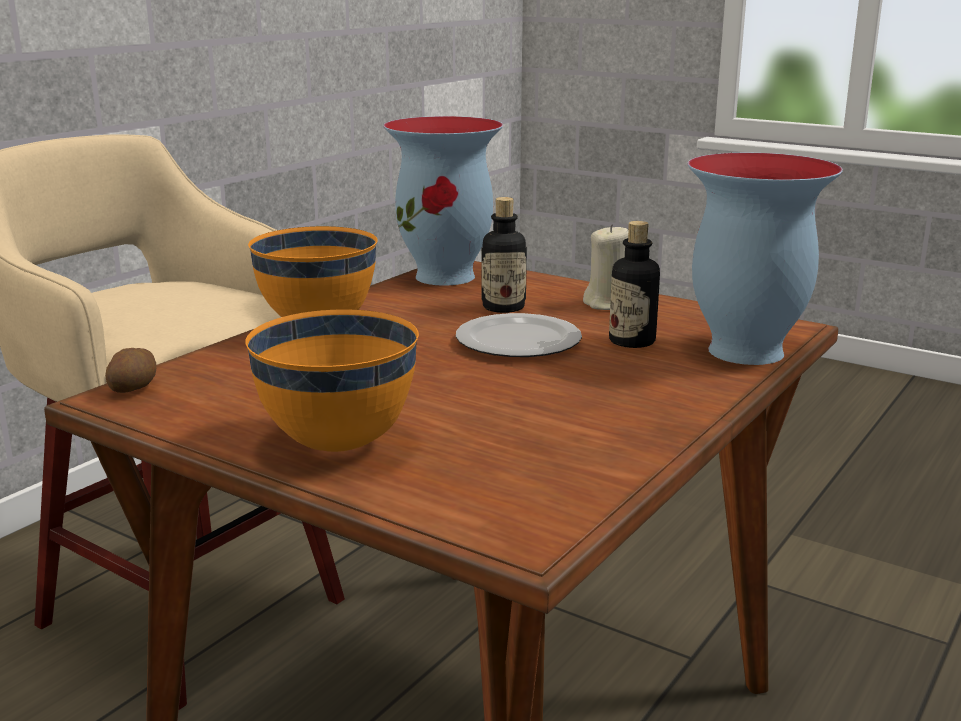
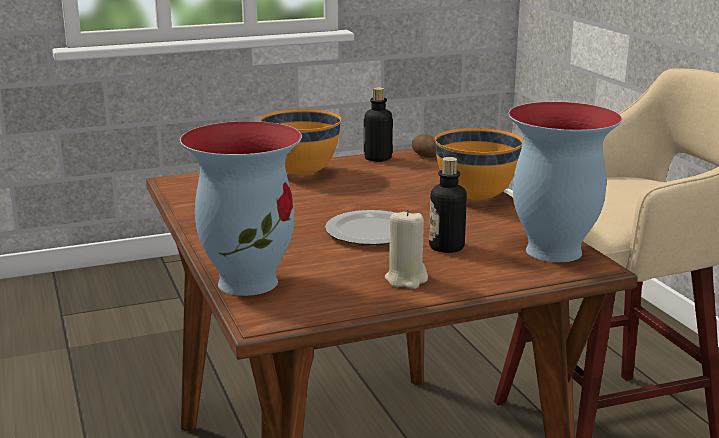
camera: 125 degrees right, 0 degrees up
bottle [609,221,660,348] -> bottle moved to [364,87,393,162]

